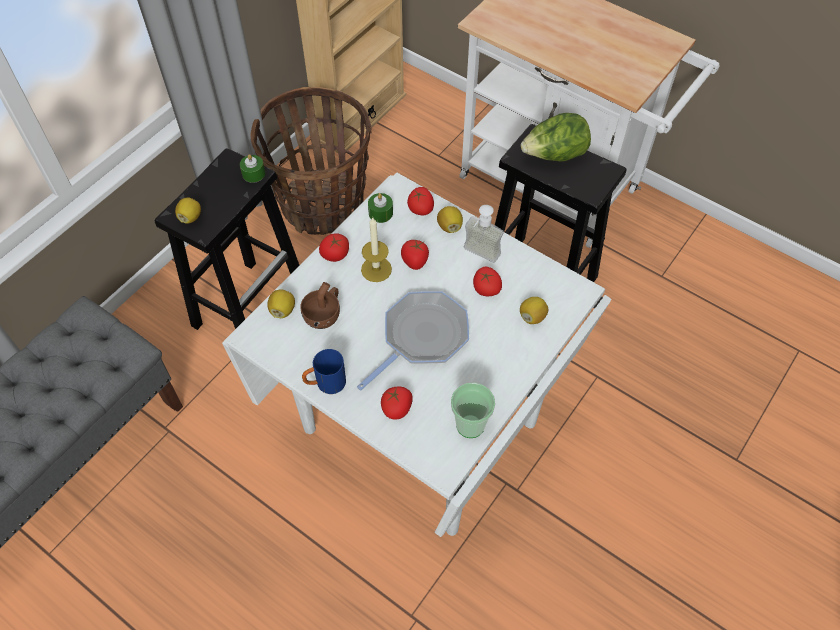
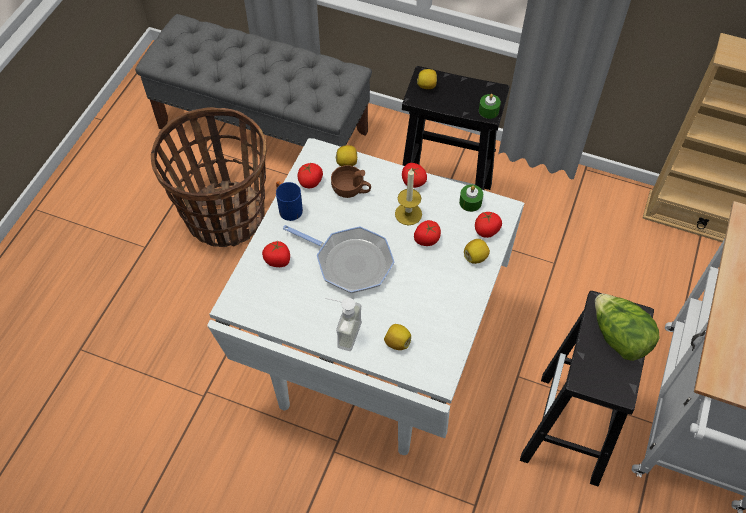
camera: 75 degrees right, 0 degrees up
basket [250,87,372,235] -> basket moved to [151,107,266,247]
cup [451,383,495,438] -> none
soap dispenser [464,205,504,263] -> soap dispenser moved to [325,298,362,351]
tomato [473,266,502,296] -> tomato moved to [298,163,323,188]

